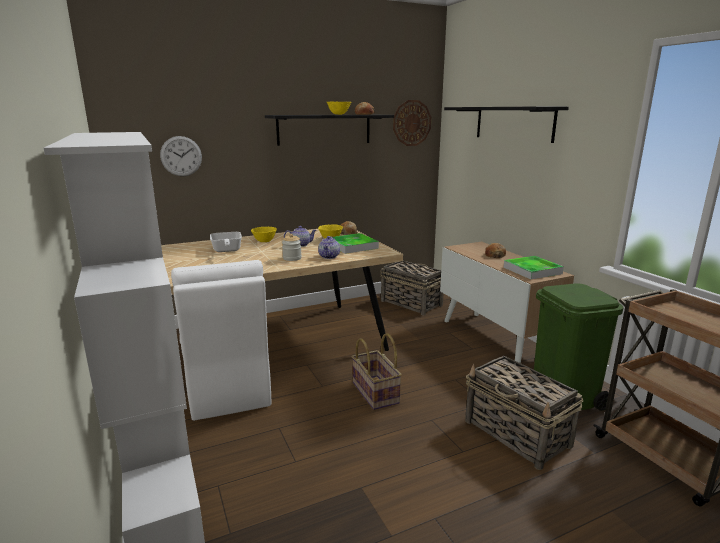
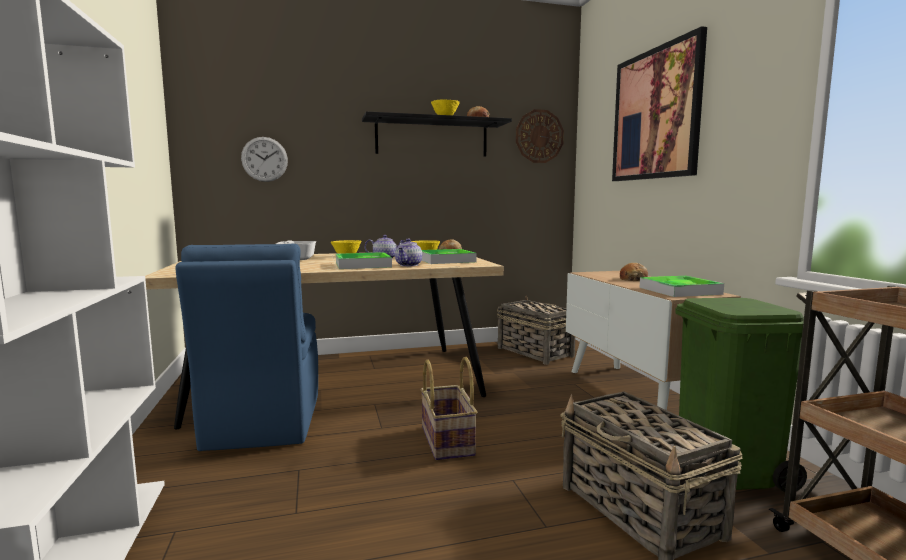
camera: 10 degrees right, 10 degrees down
white chair [171,260,271,421] -> blue chair [175,244,318,451]
jar [282,234,302,261] -> tray [336,252,392,269]
black shelf [444,107,569,143] -> picture [612,26,707,181]

